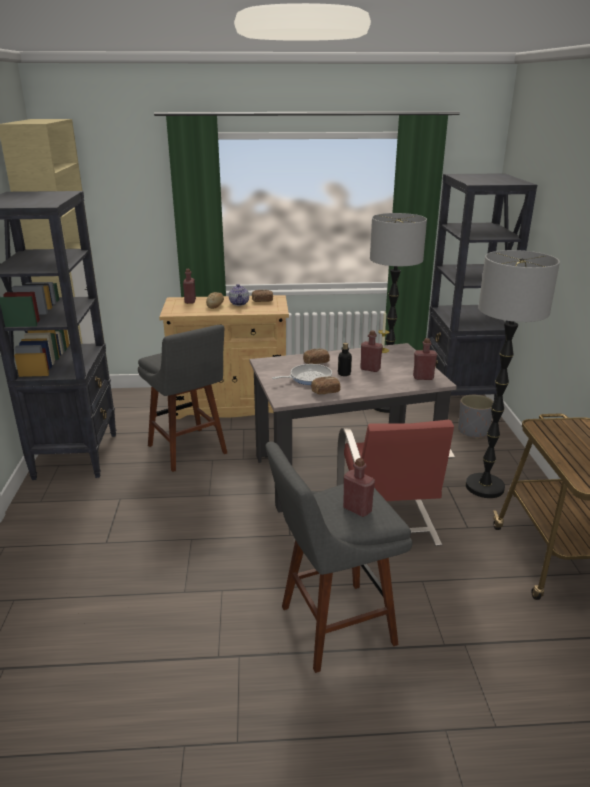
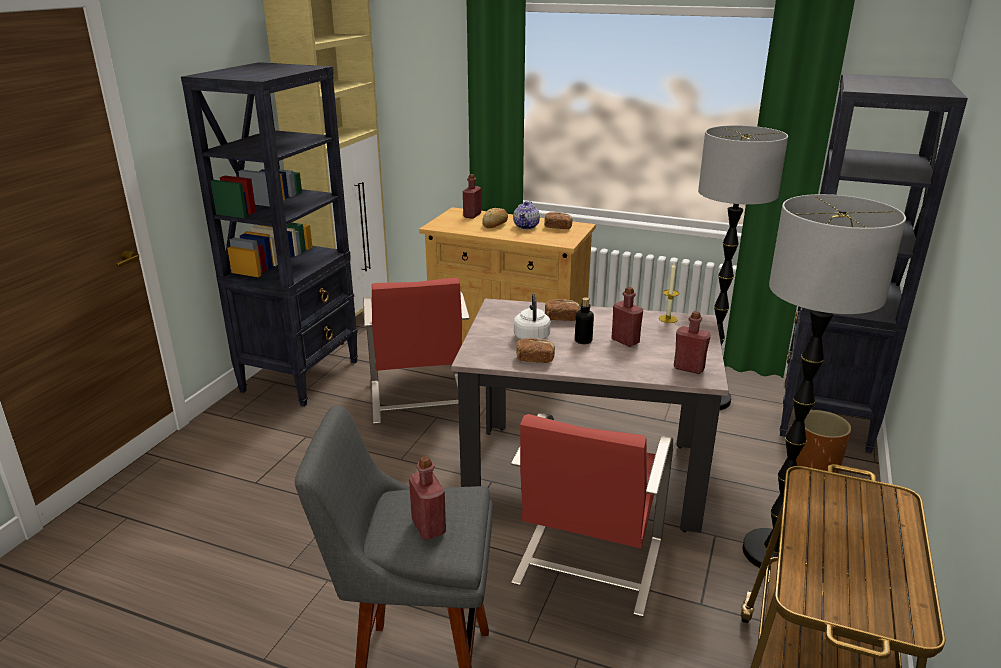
camera: 25 degrees right, 0 degrees up
grey stool [138,325,227,472] -> red chair [363,278,470,424]
frying pan [272,364,332,385] -> white kettle [514,293,551,339]
grey planter [458,395,494,439] -> brown planter [796,410,851,473]

